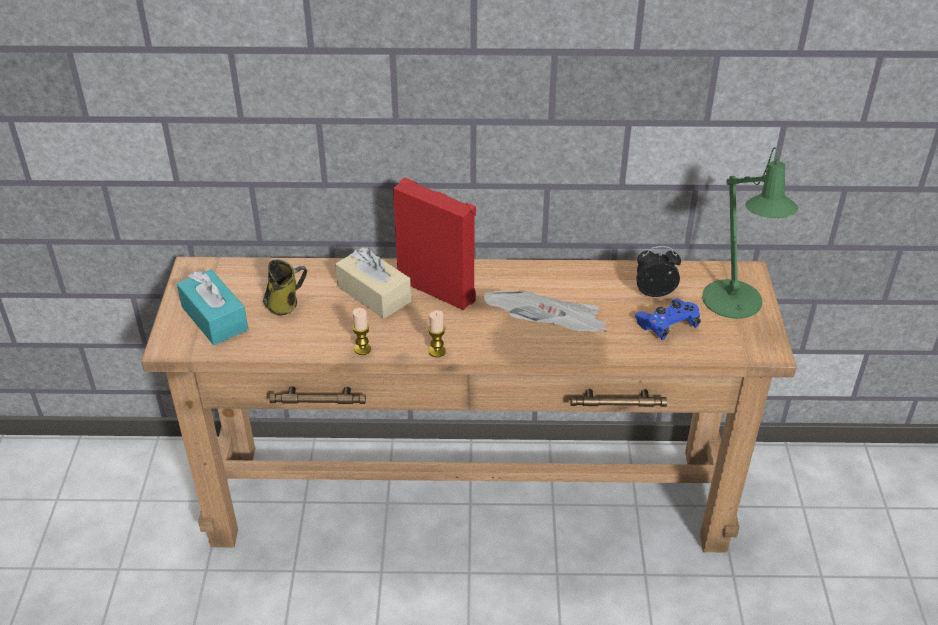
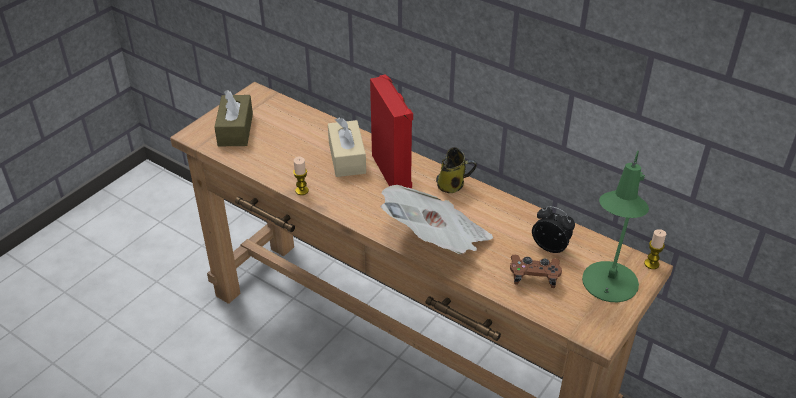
camera: 35 degrees right, 0 degrees up
turquoise tissue box [177,269,248,345] -> brown tissue box [214,90,253,146]
mug [263,259,307,315] -> mug moved to [436,147,477,193]
candle [428,311,446,357] -> candle moved to [644,229,666,269]
blue game controller [635,299,701,340] -> brown game controller [510,255,562,288]

